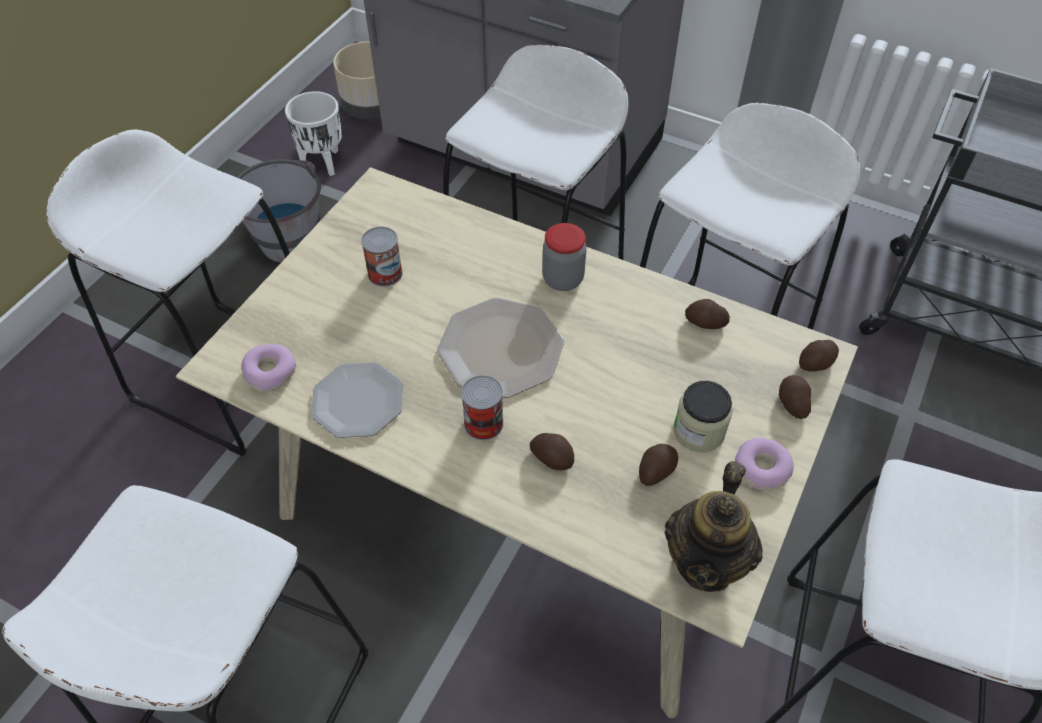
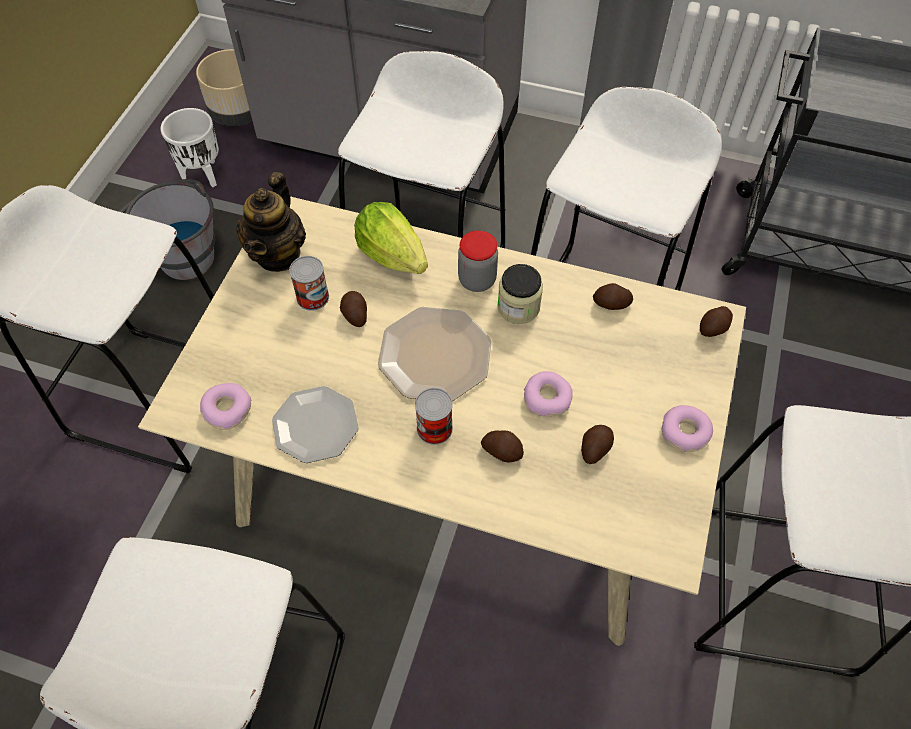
camera: 10 degrees left, 5 degrees up
teapot [665,461,763,592] -> teapot moved to [236,172,306,272]
jar [673,381,733,452] -> jar moved to [497,264,543,324]
potato [779,375,811,419] -> potato moved to [340,291,367,327]
none -> lettuce [354,202,428,274]
none -> donut [524,371,573,417]

